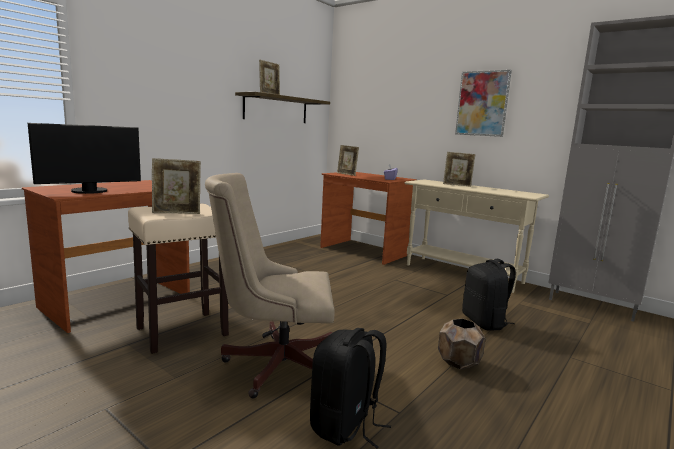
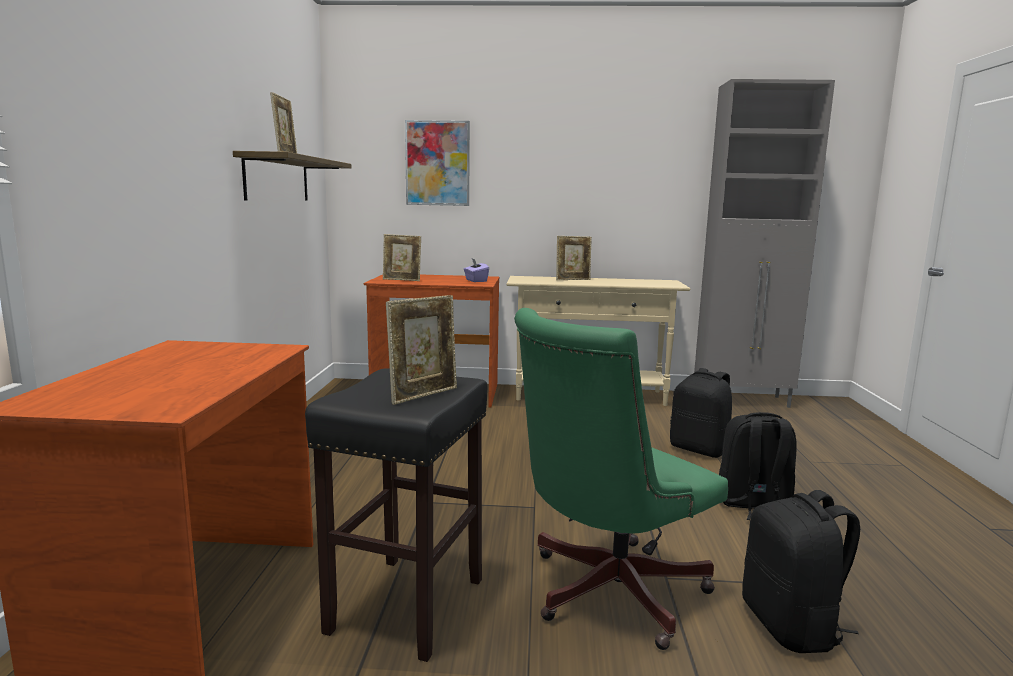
camera: 35 degrees left, 0 degrees up
monitor [28,123,141,194] -> none
beige stool [128,203,229,354] -> black stool [305,369,487,662]
beige office chair [205,173,335,398] -> green office chair [514,308,728,650]
brown planter [438,319,485,369] -> black backpack [719,412,797,520]
picture [455,70,512,137] -> picture moved to [405,120,470,206]

